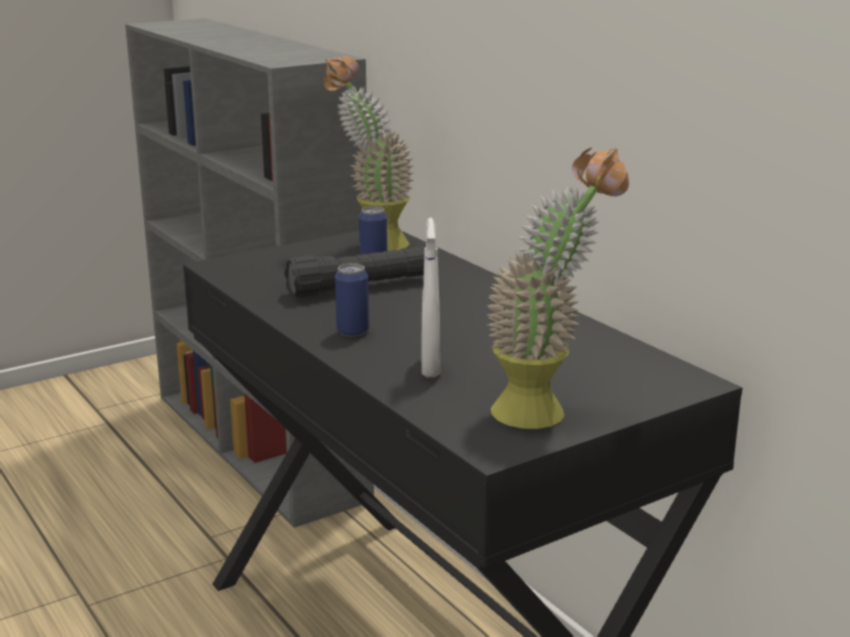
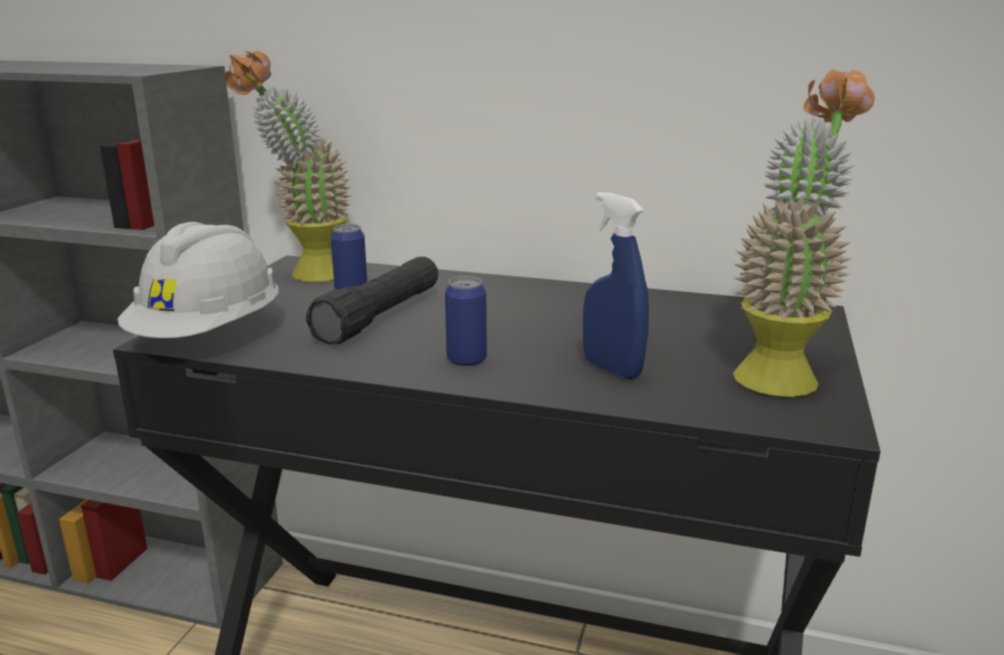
camera: 40 degrees left, 0 degrees up
white spray bottle [421,218,440,377] -> blue spray bottle [583,192,649,379]
none -> white hard hat [118,222,279,338]

